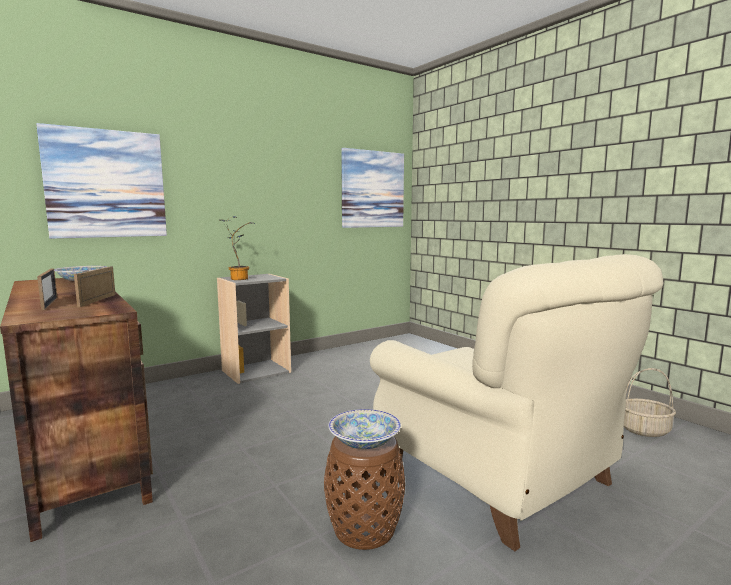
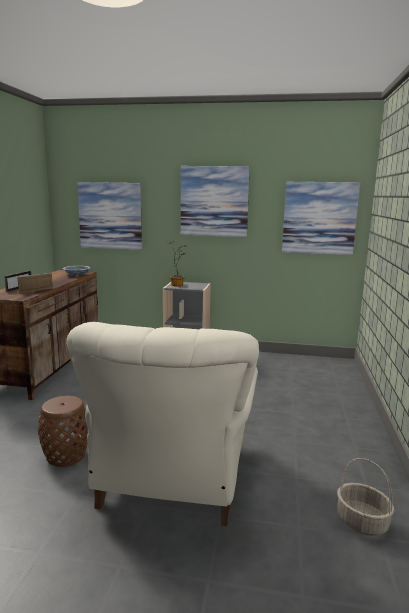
camera: 45 degrees right, 5 degrees up
bowl [328,409,401,449] -> none
none -> picture [181,166,250,237]

